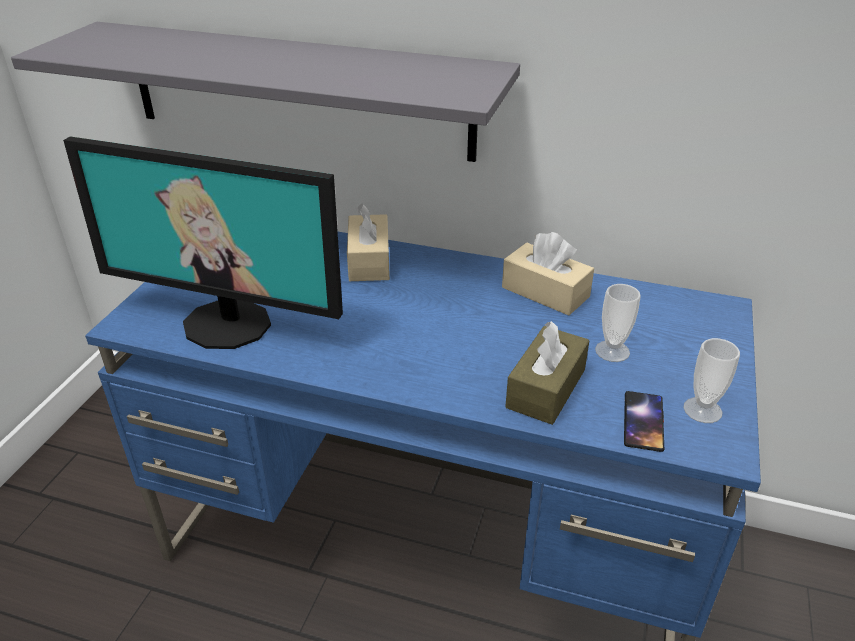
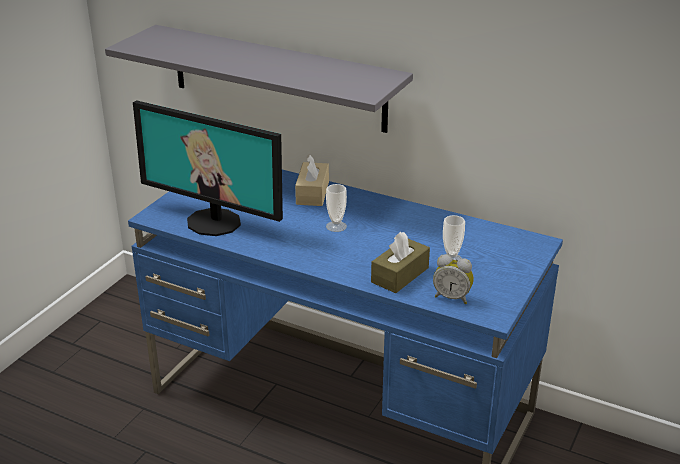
camera: 10 degrees right, 5 degrees down
beige tissue box [502,232,594,315] -> none
phone [624,391,664,452] -> alarm clock [433,254,474,304]
cup [683,338,740,423] -> cup moved to [326,184,347,232]

